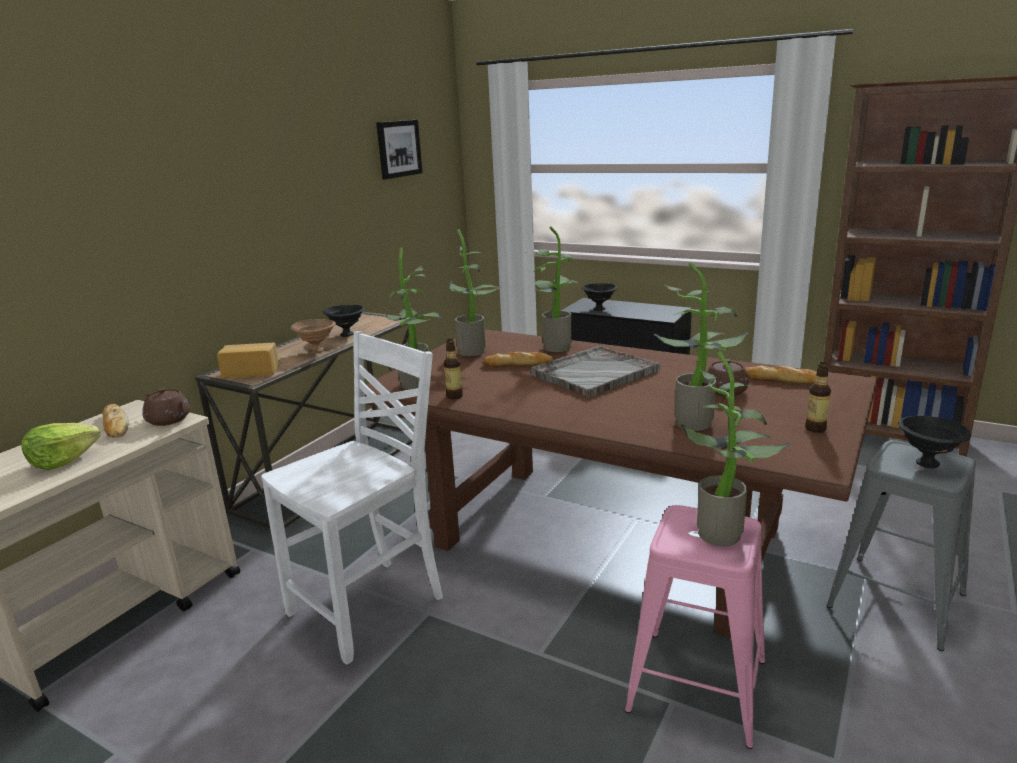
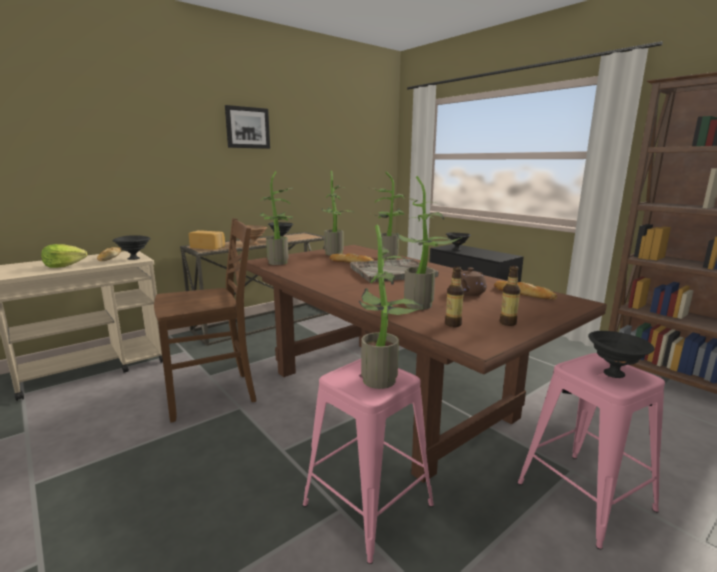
camera: 20 degrees right, 5 degrees down
brown teapot [142,388,190,426] -> black bowl [113,235,151,260]
white chair [261,331,443,665] -> brown chair [154,218,256,422]
picture [376,120,423,179] -> picture moved to [225,105,270,149]
bottle [444,339,463,399] -> bottle moved to [445,266,464,327]
grey stool [826,440,976,651] -> pink stool [518,353,665,549]

